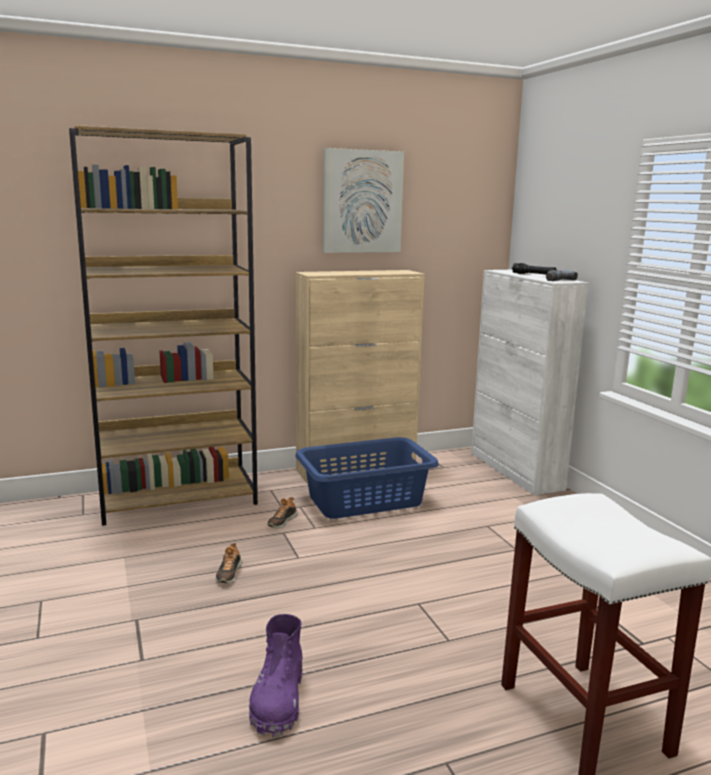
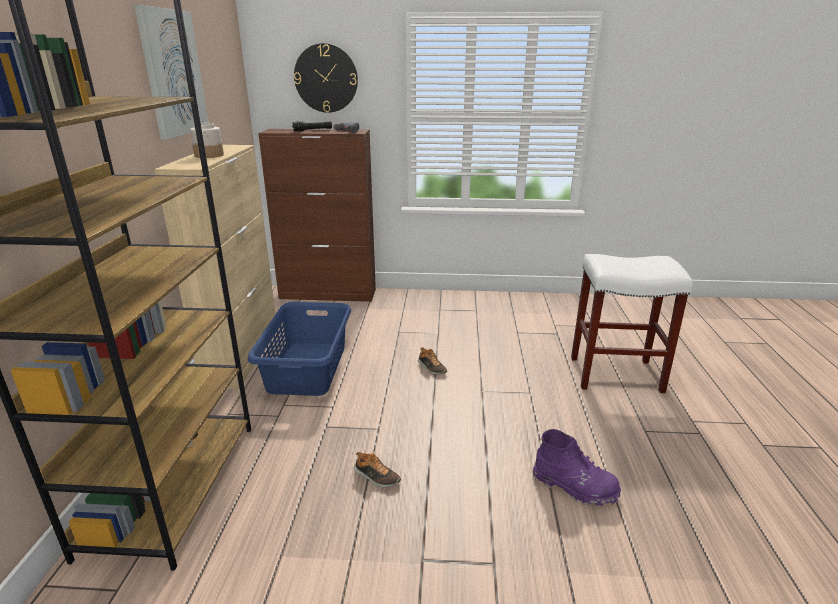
camera: 65 degrees left, 10 degrees up
shoe [267,497,298,528] -> shoe moved to [418,347,447,374]
white cabinet [471,270,588,495] -> brown cabinet [258,129,376,302]
none -> jar [190,123,224,158]
none -> wall clock [294,43,358,113]

